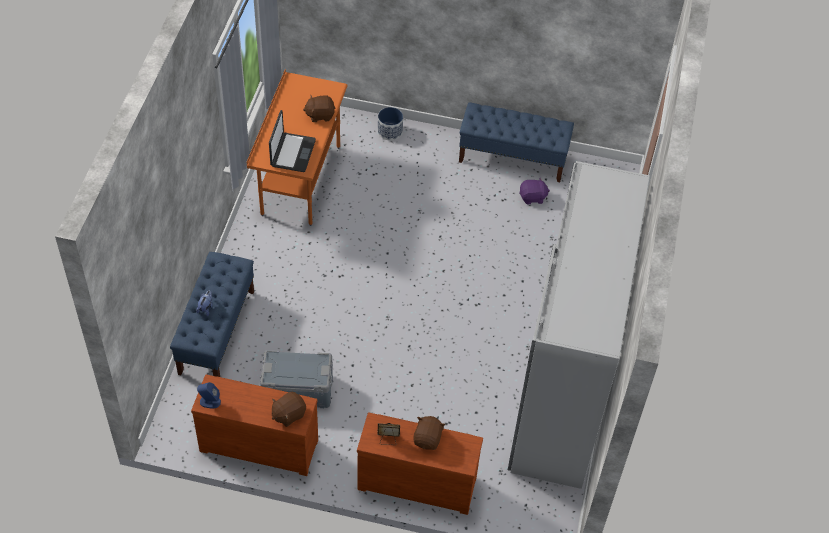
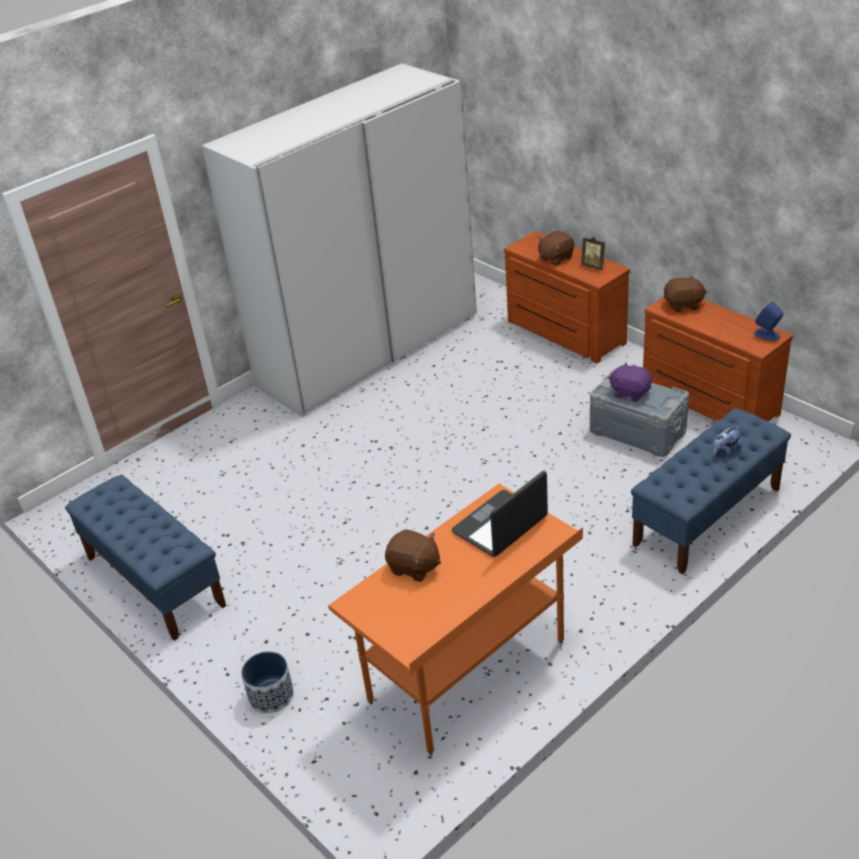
camera: 140 degrees left, 15 degrees down
purple plush toy [519,177,550,205] -> purple plush toy moved to [608,362,652,402]

